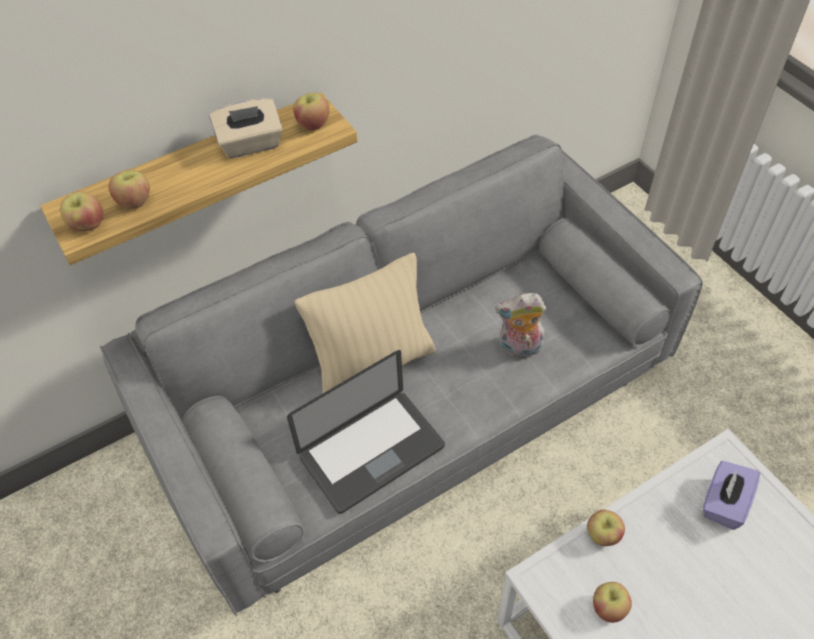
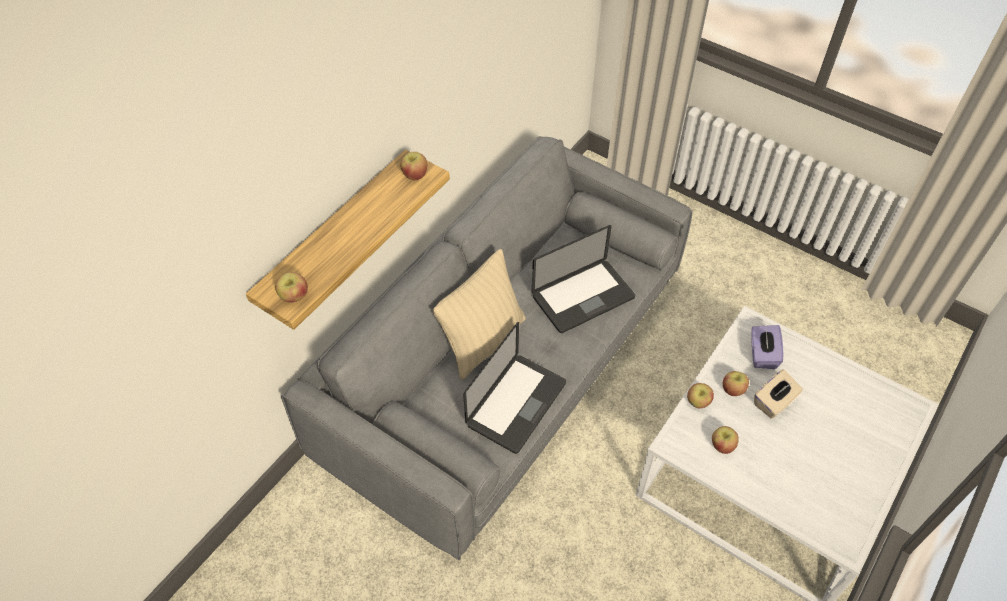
camera: 25 degrees left, 0 degrees up
apple [109,170,150,209] -> apple moved to [723,371,749,396]
beige tissue box [209,98,283,158] -> beige tissue box moved to [754,369,803,419]
plush toy [495,293,546,357] -> laptop [532,225,635,333]

